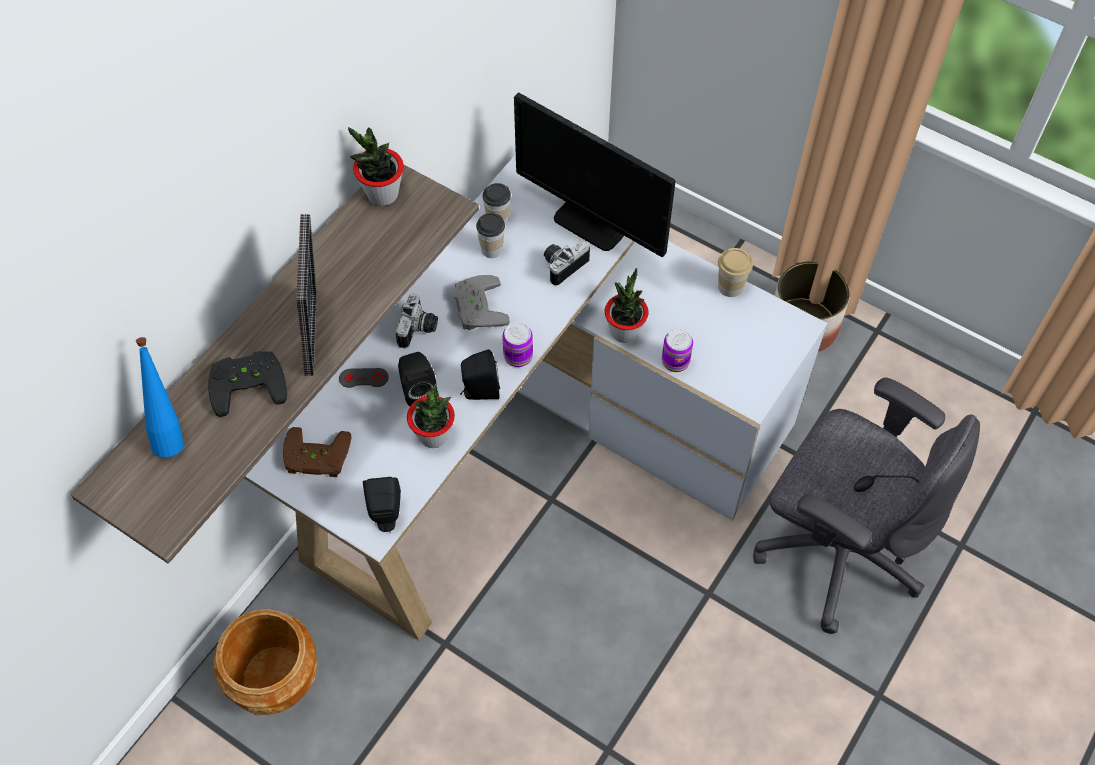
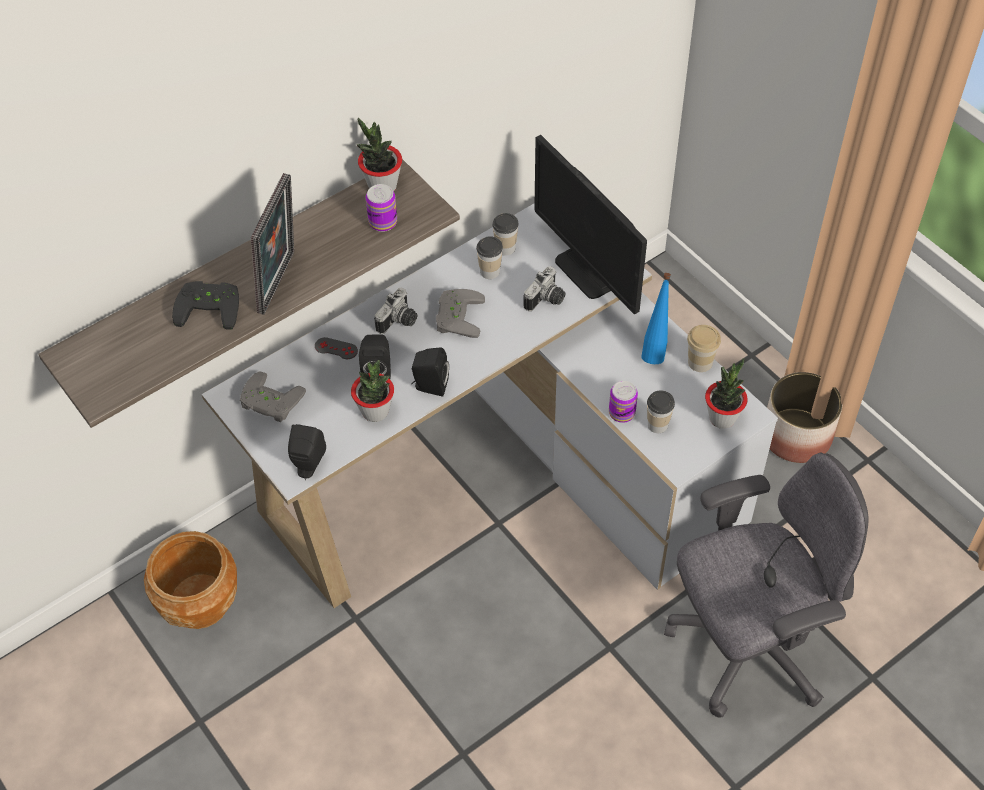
camera: 20 degrees right, 5 degrees down
blue bottle [136,337,184,457] -> blue bottle moved to [641,273,671,364]
brown game controller [283,427,351,477] -> grey game controller [240,371,306,422]
can [502,322,533,367] -> can moved to [366,184,397,232]
camera [544,240,590,286] -> camera turned 150 degrees clockwise [523,266,565,311]
potted plant [605,268,648,343] -> potted plant moved to [705,358,748,429]
grey office chair [753,377,980,634] -> grey office chair turned 75 degrees counterclockwise [664,453,869,718]
none -> cup [647,390,675,433]

